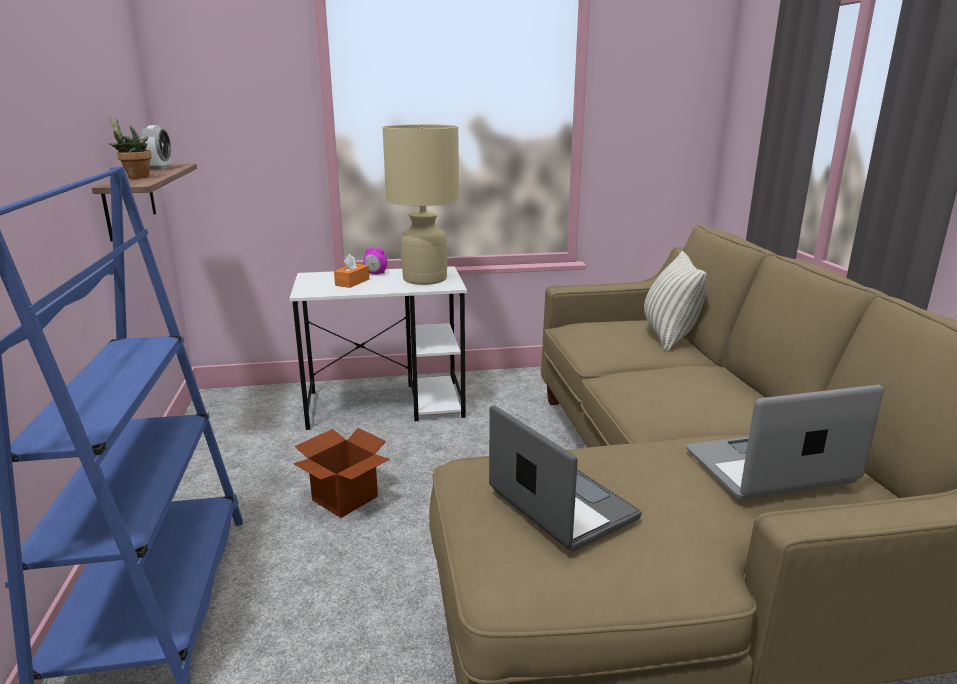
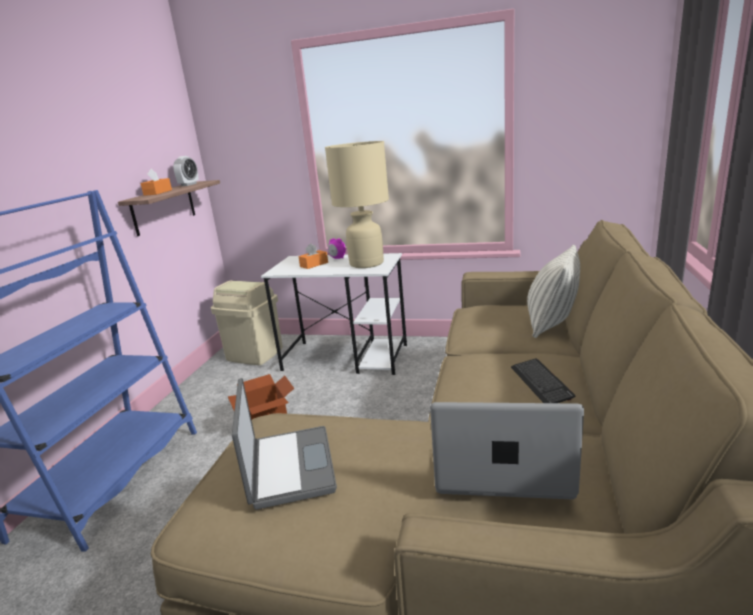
camera: 25 degrees right, 0 degrees up
potted plant [109,117,152,179] -> orange tissue box [140,169,172,196]
none -> beige trash can [211,280,283,365]
none -> keyboard [511,358,576,403]

